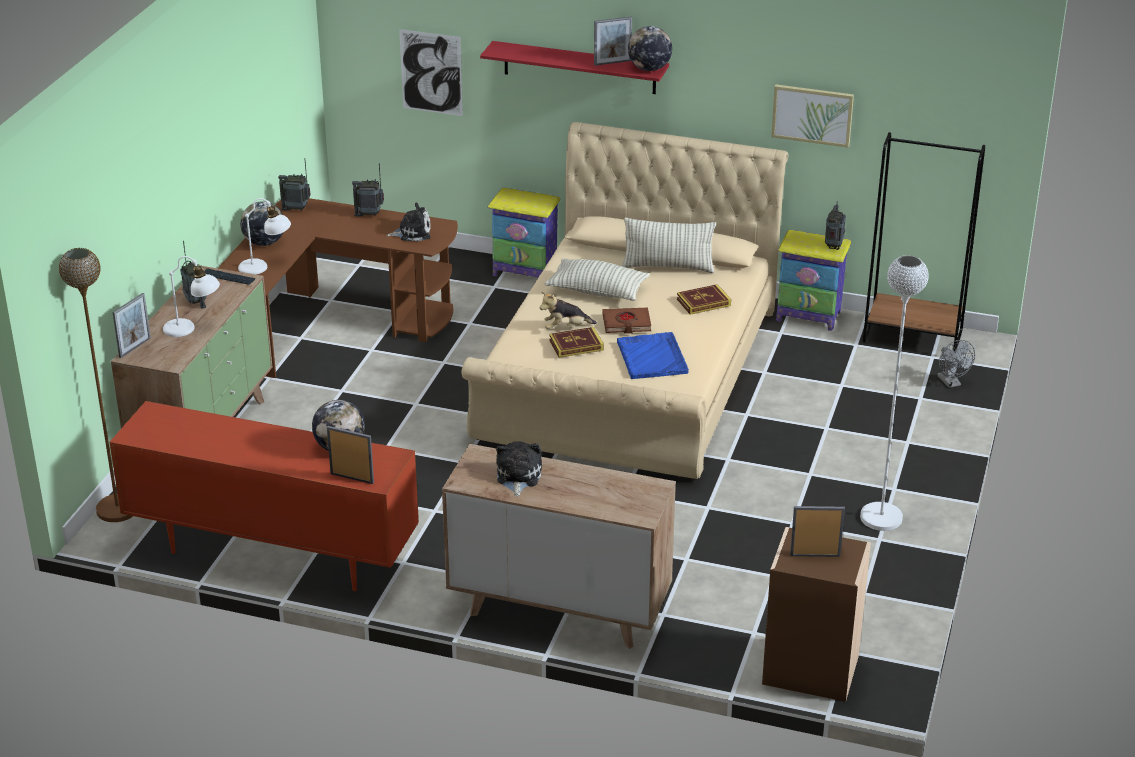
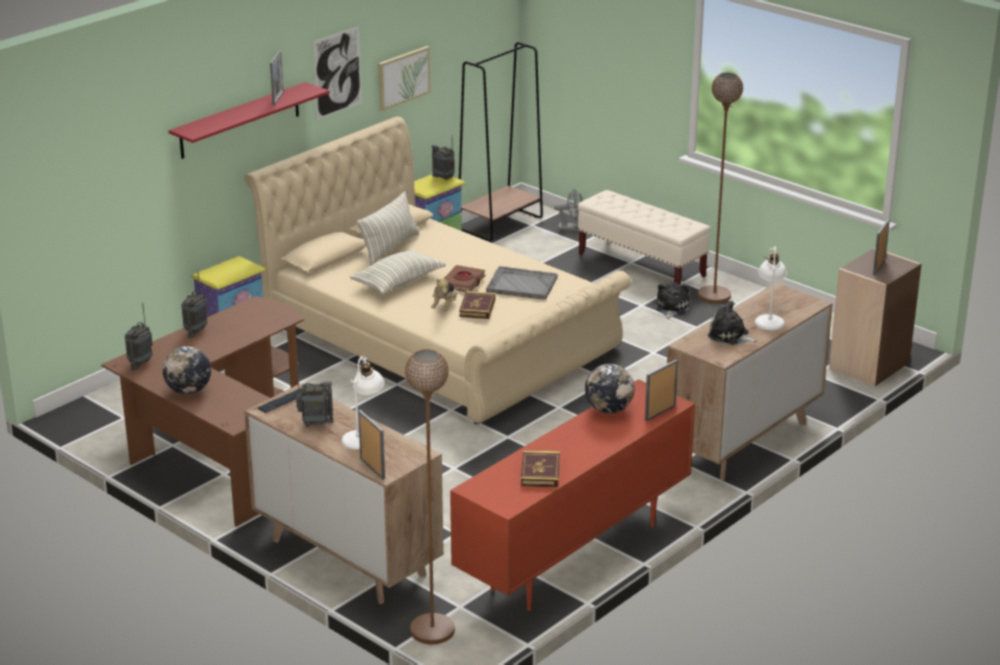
camera: 65 degrees left, 5 degrees down
white table lamp [238,198,291,275] -> white table lamp moved to [755,246,787,330]
plush toy [386,203,431,241] -> plush toy moved to [656,283,690,320]
picture [399,29,463,116] -> picture moved to [313,27,362,120]
blue tray [617,332,689,379] -> grey tray [486,266,558,300]
globe [628,26,672,71] -> none
book [677,284,731,315] -> book moved to [521,450,560,487]
white floor lamp [860,255,929,531] -> brown floor lamp [698,73,743,304]
none -> beige bench [578,190,711,285]

